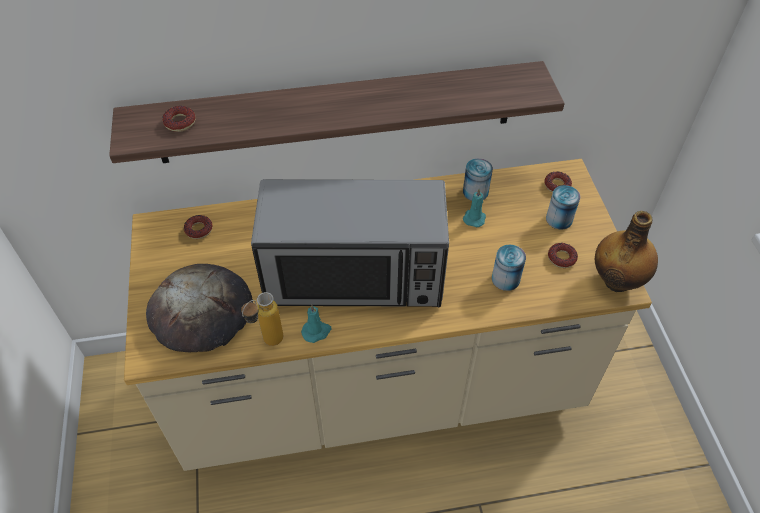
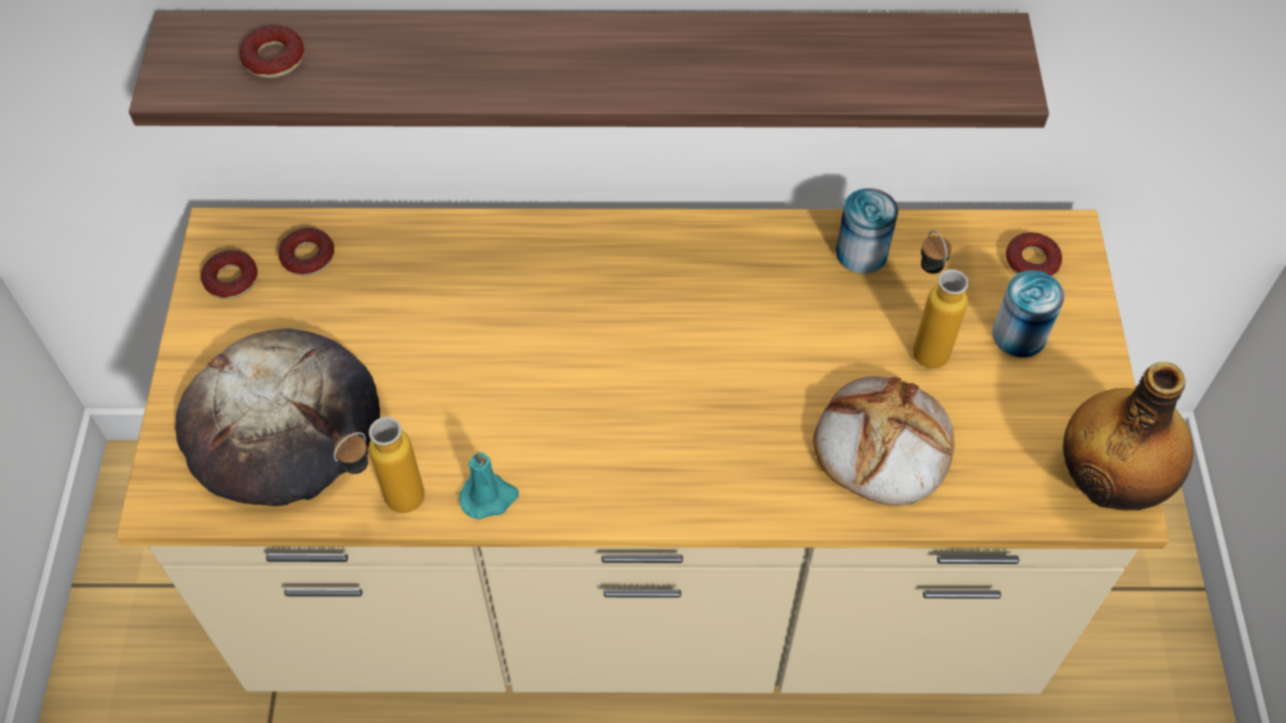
camera: 10 degrees right, 5 degrees up
microwave [251,179,449,307] -> none
turquoise candle [463,188,486,227] -> none
can [492,245,526,291] -> bread [813,376,954,505]
donut [548,243,578,268] -> donut moved to [201,250,258,299]
none -> bottle [913,230,969,368]

